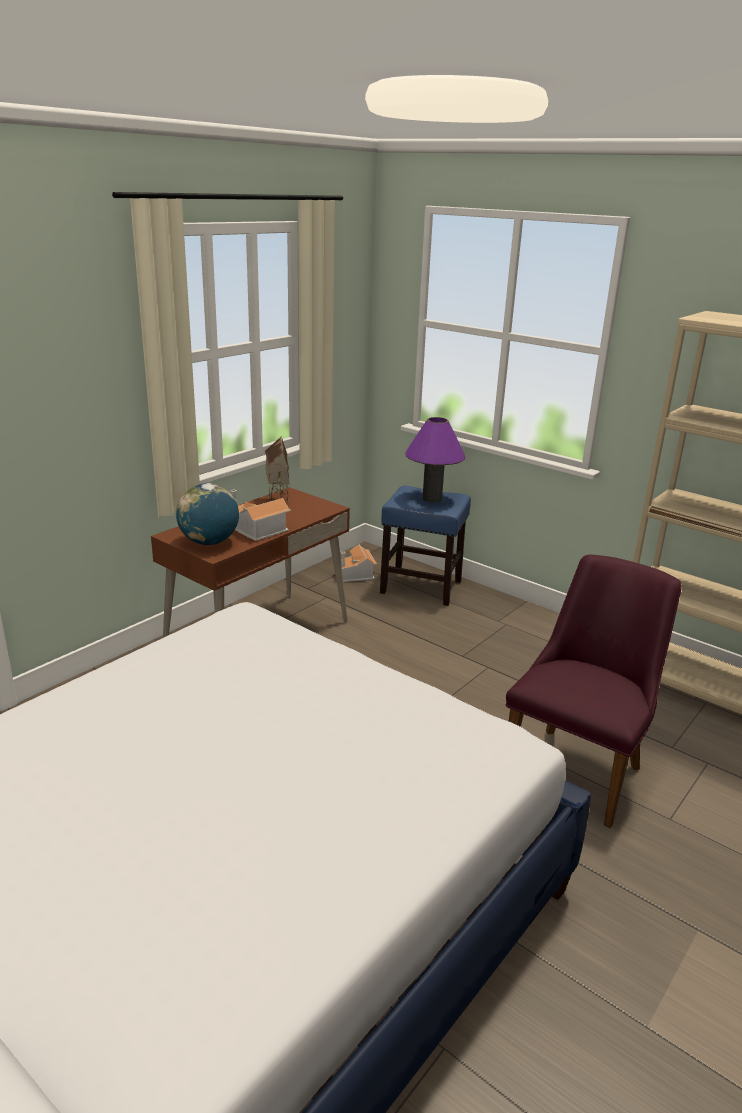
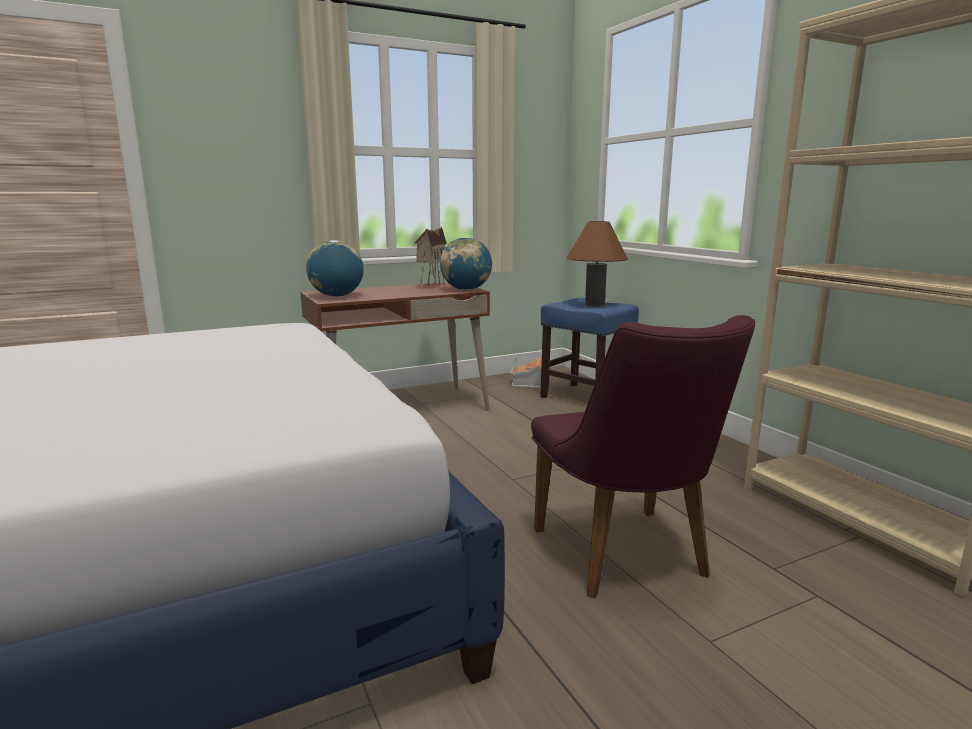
camera: 25 degrees right, 10 degrees down
toy house [230,489,291,541] -> none
purple table lamp [405,417,466,503] -> brown table lamp [567,221,628,306]
purple chair [506,555,682,828] -> purple chair turned 105 degrees clockwise [531,315,755,599]
none -> globe [440,237,492,290]

